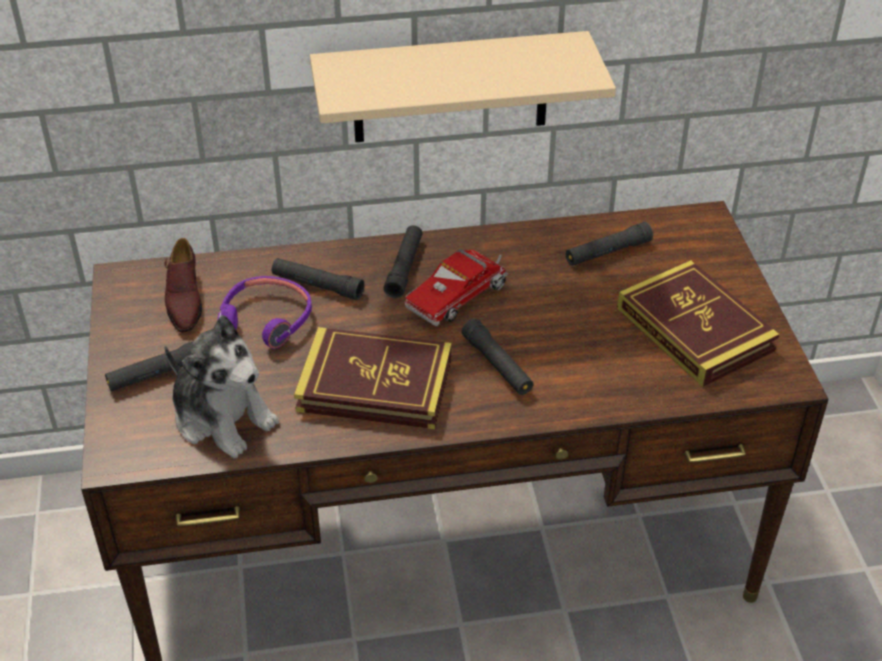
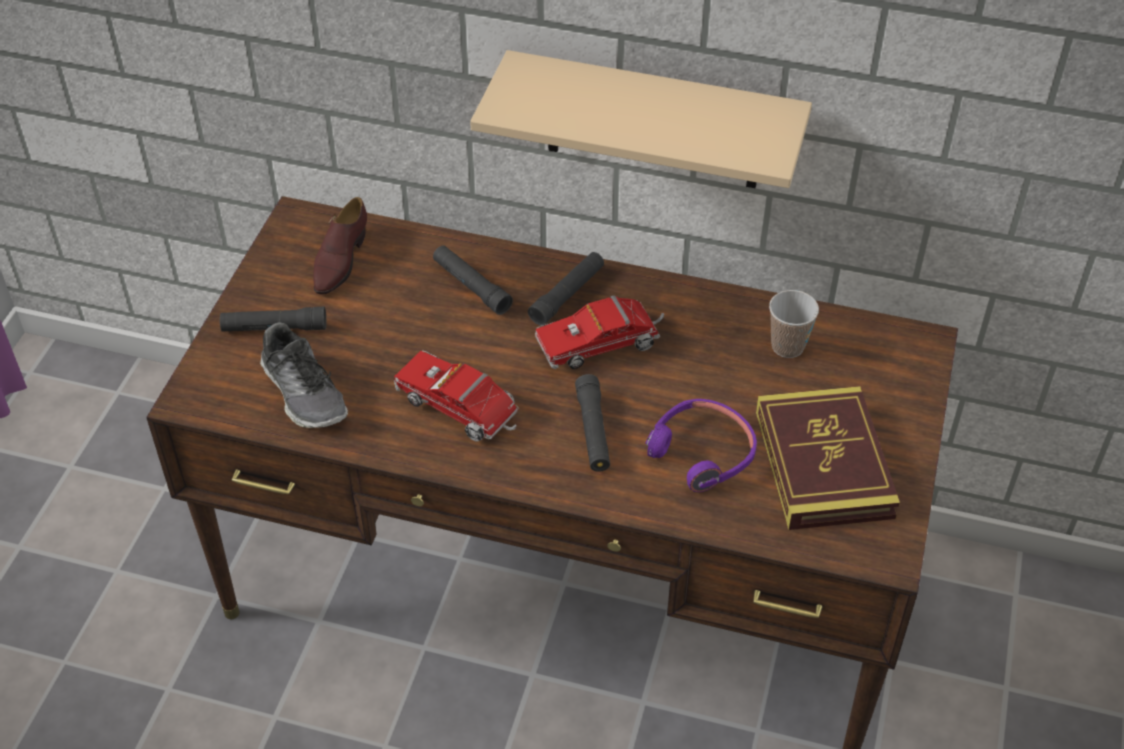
camera: 25 degrees right, 5 degrees up
plush toy [165,315,279,458] -> shoe [260,323,348,428]
purple headphones [217,276,312,349] -> purple headphones moved to [645,399,757,492]
book [294,327,452,429] -> toy truck [394,350,519,441]
black flashlight [566,222,653,266] -> cup [769,290,819,358]

